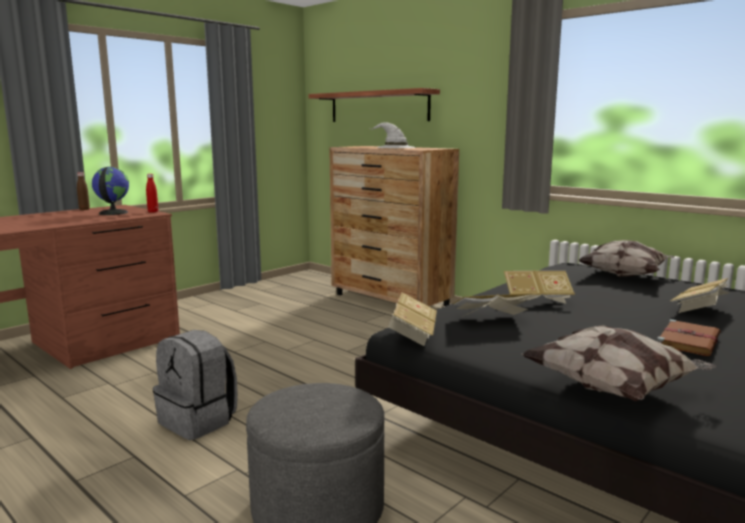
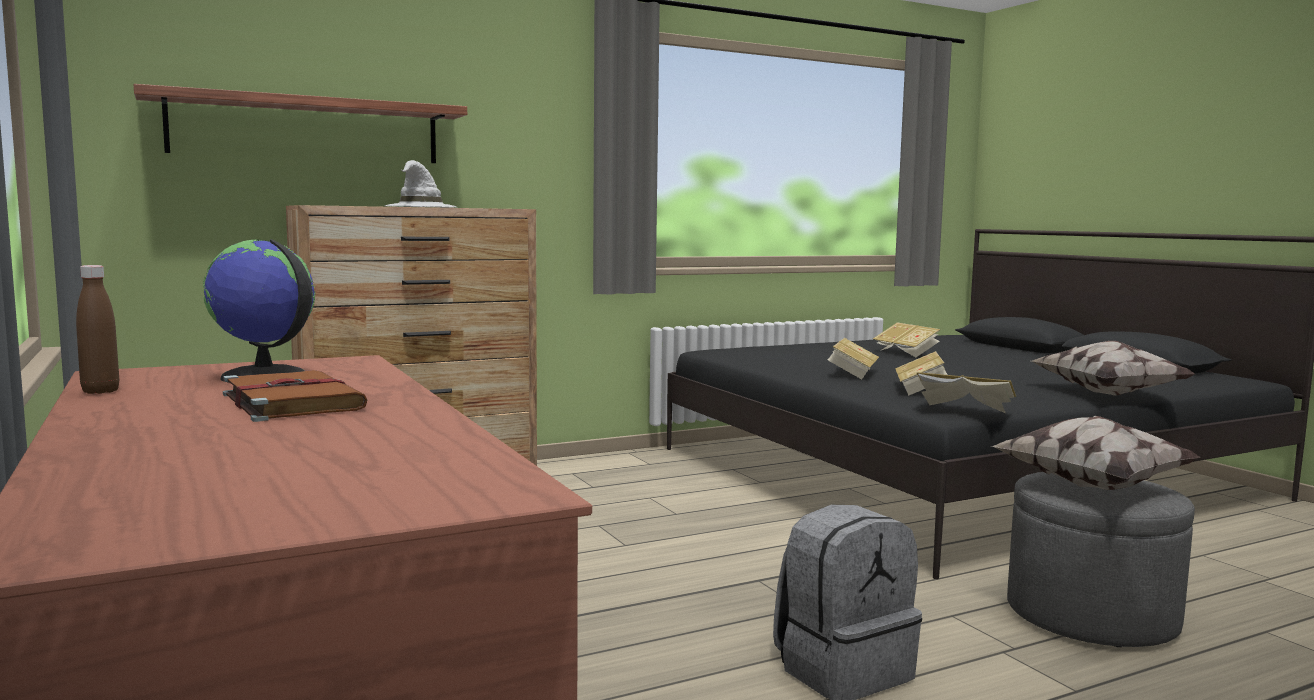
camera: 70 degrees left, 5 degrees down
red bottle [146,174,158,213] -> none
pillow [579,240,675,277] -> pillow moved to [991,416,1200,490]
brown book [657,319,721,356] -> brown book moved to [223,370,367,422]

